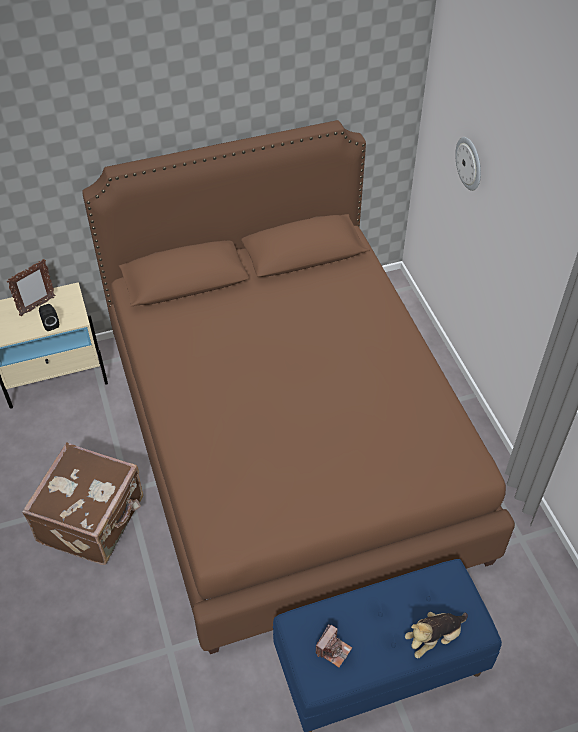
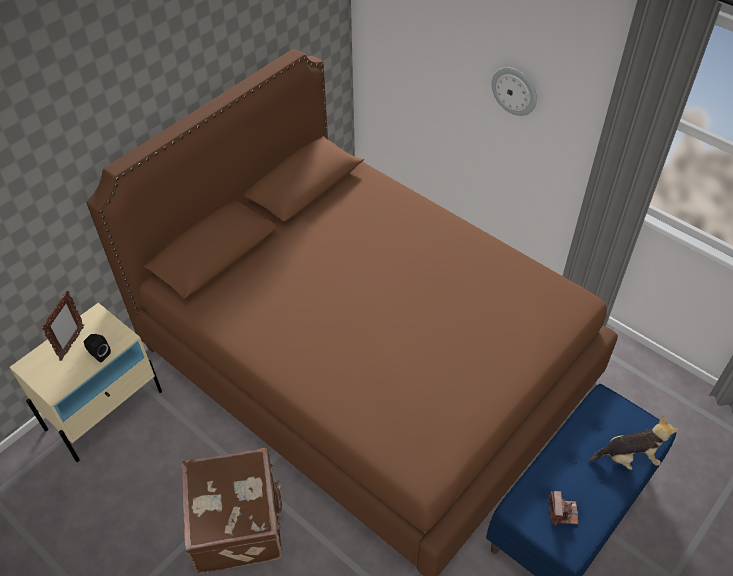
camera: 30 degrees left, 0 degrees up
plush toy [405,612,468,658] -> plush toy turned 120 degrees counterclockwise [589,416,678,470]
wall clock [455,137,481,191] -> wall clock moved to [492,67,537,116]

